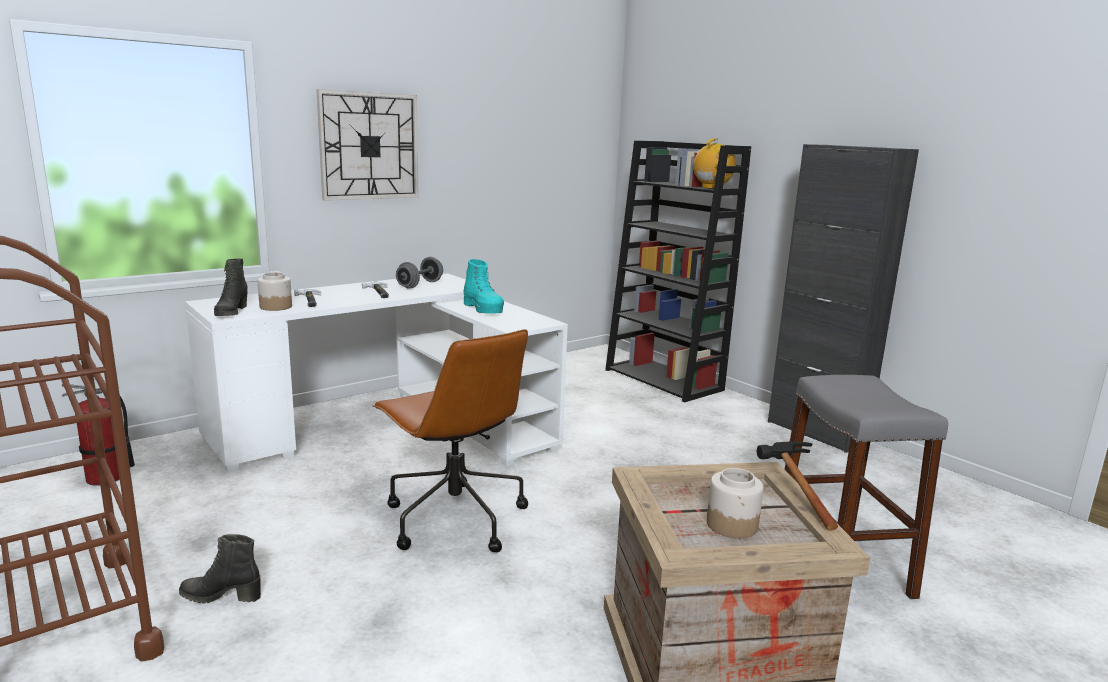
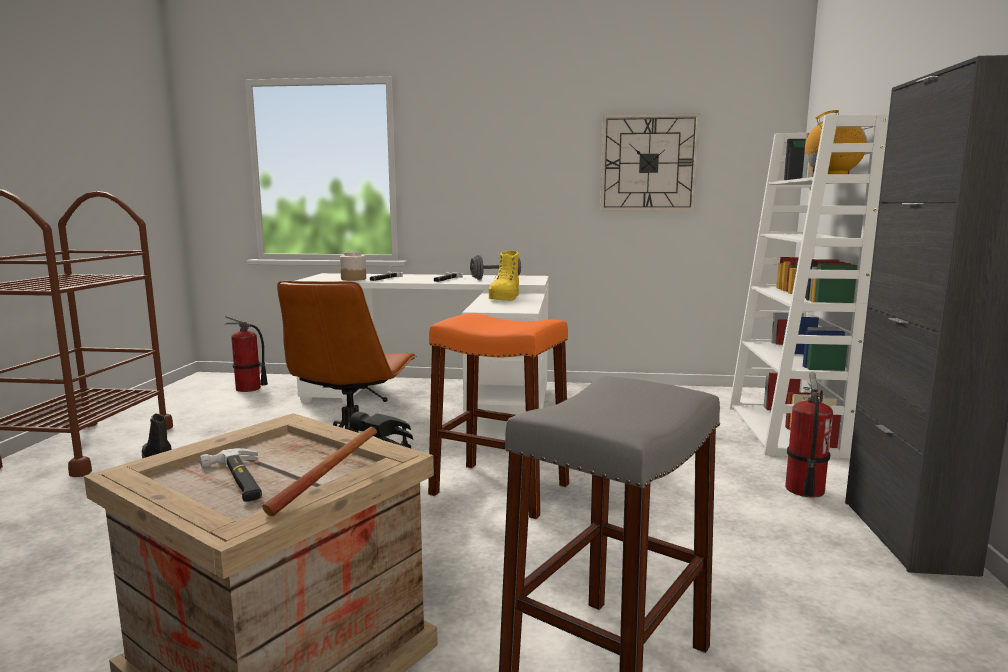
camera: 45 degrees right, 5 degrees down
black boot [214,259,248,316] -> none
wall clock [316,89,419,201] -> wall clock moved to [600,113,700,211]
turquoise boot [464,259,504,314] -> yellow boot [488,250,519,301]
black bookcase [605,141,751,403] -> white bookcase [729,114,889,459]
jar [707,468,764,538] -> hammer [200,448,262,502]
none -> orange stool [428,313,569,519]
none -> fire extinguisher [785,372,833,498]

